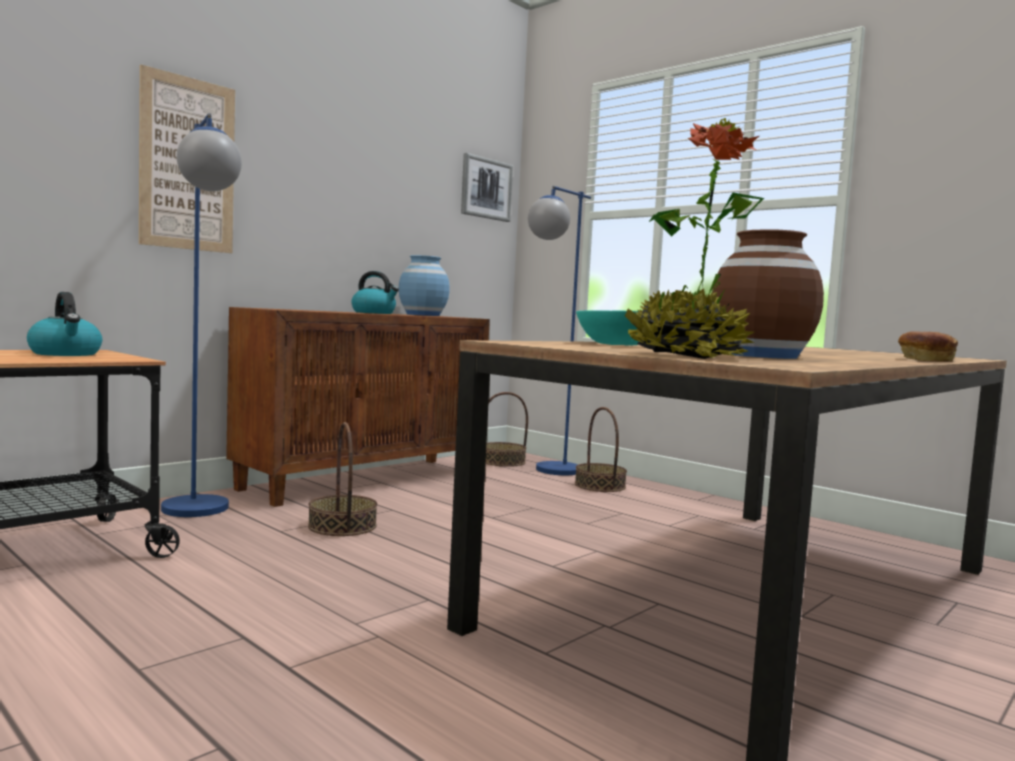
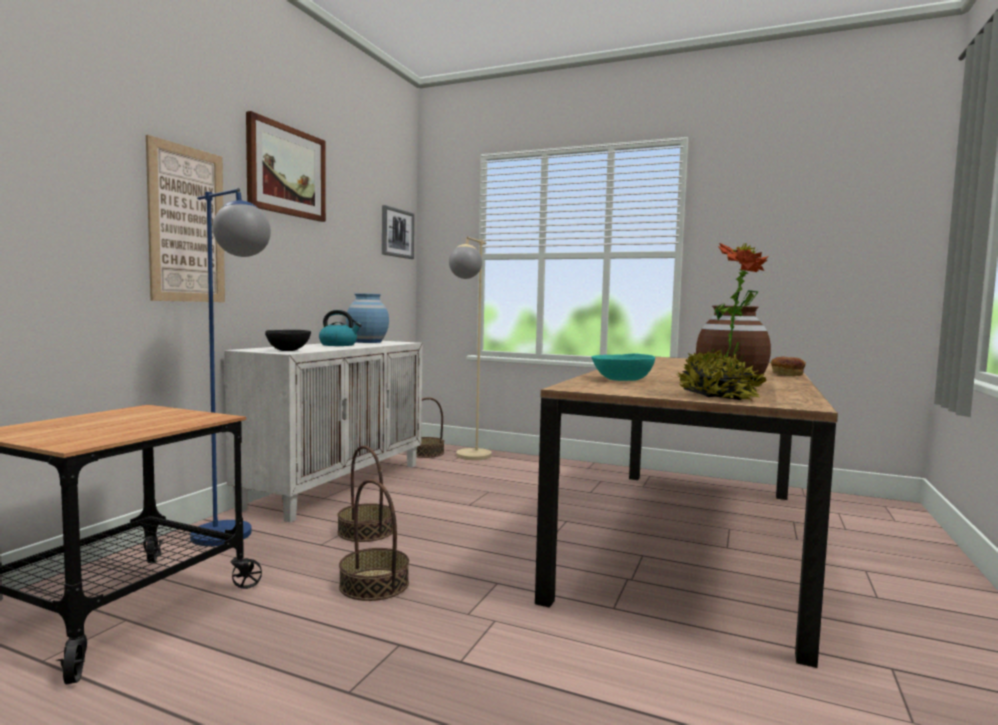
camera: 20 degrees left, 0 degrees up
kettle [27,292,102,356] -> none
brown cabinet [226,307,490,507] -> white cabinet [224,341,422,523]
blue floor lamp [528,186,591,475] -> beige floor lamp [449,236,492,460]
basket [575,407,627,492] -> basket moved to [339,479,409,601]
none -> picture [246,111,326,222]
none -> black bowl [265,330,311,351]

